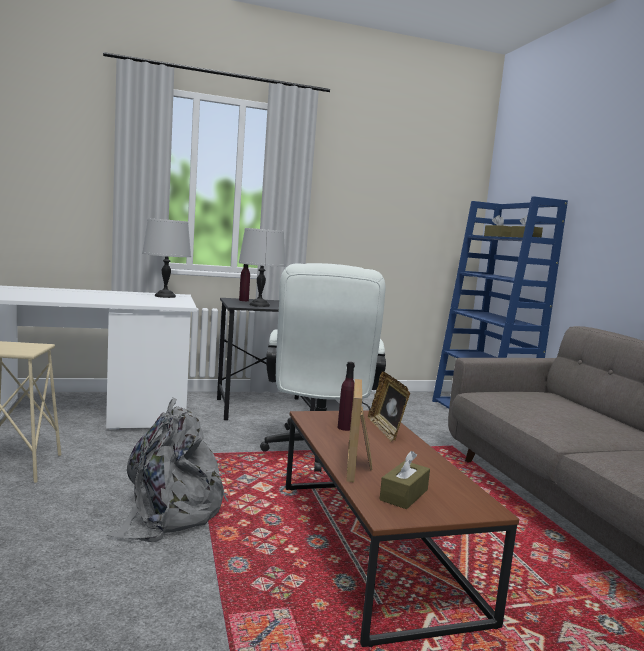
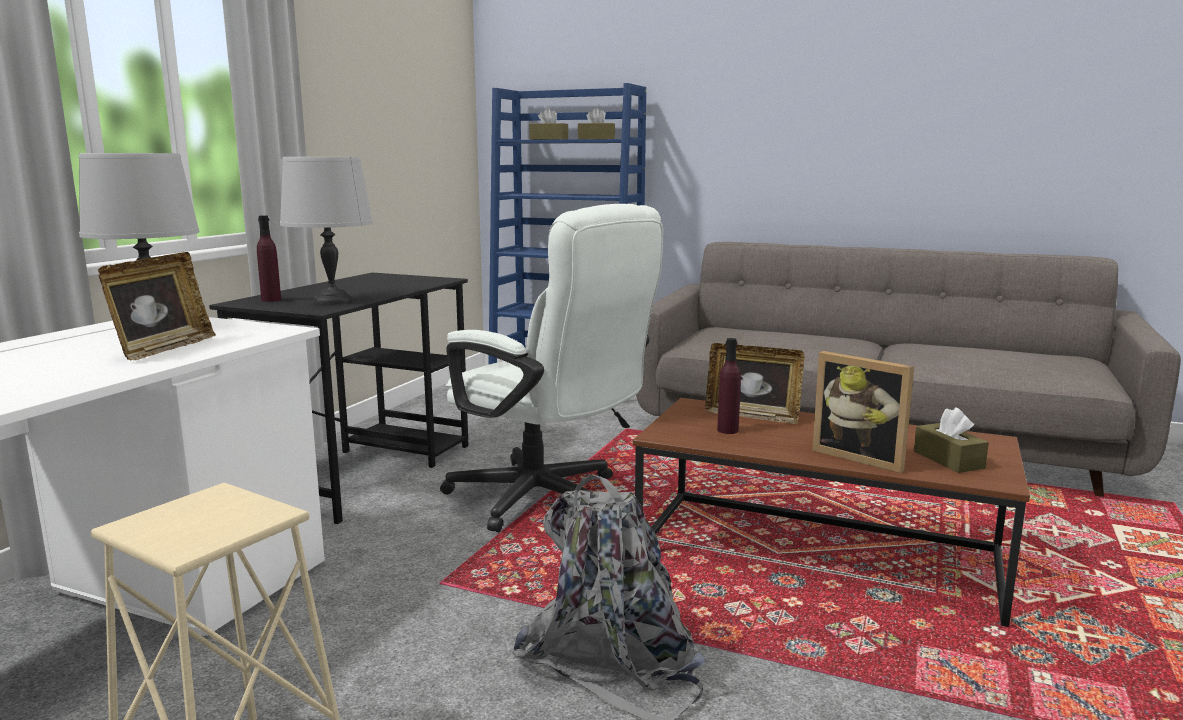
camera: 50 degrees left, 5 degrees up
none -> picture frame [98,252,216,360]

